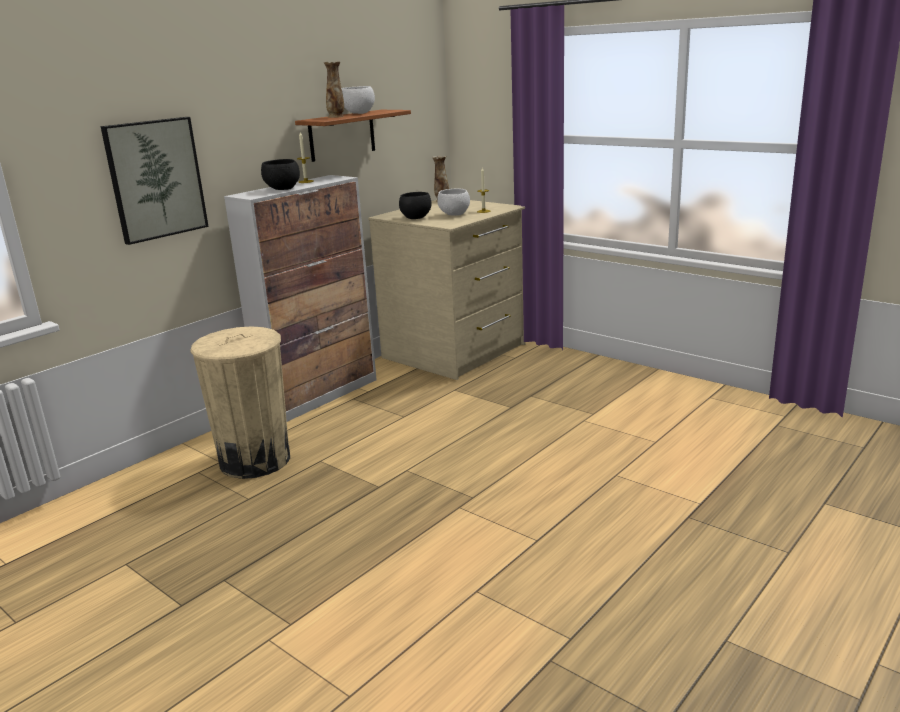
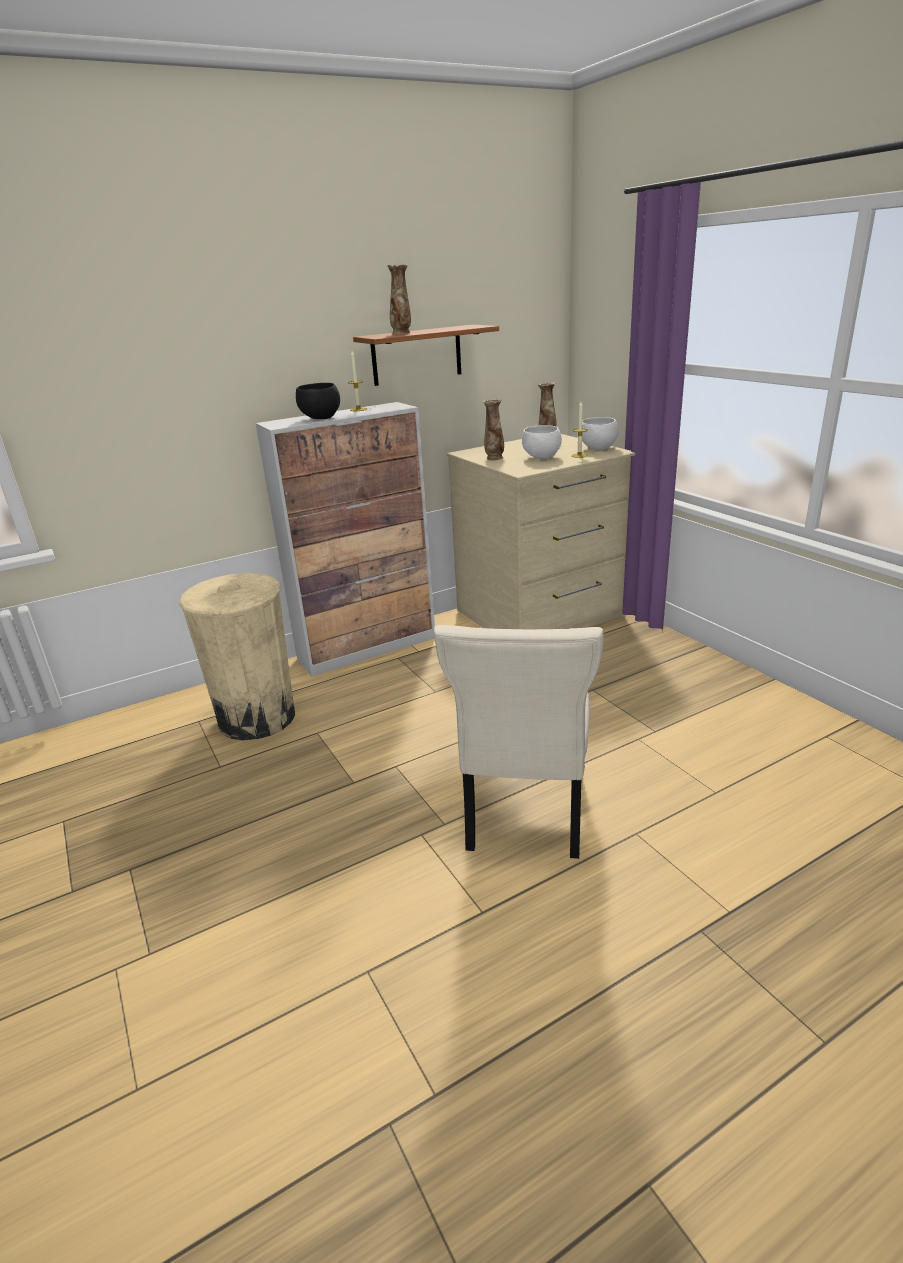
camera: 20 degrees right, 5 degrees up
picture [101,117,209,245] -> none
white bowl [342,86,375,114] -> white bowl moved to [582,417,619,450]
black bowl [399,192,432,219] -> vase [483,398,504,460]
none -> beige chair [434,625,604,859]

